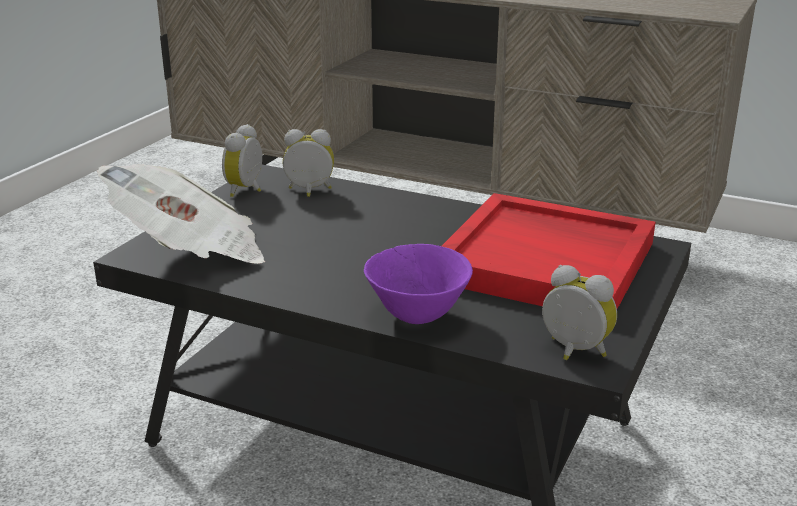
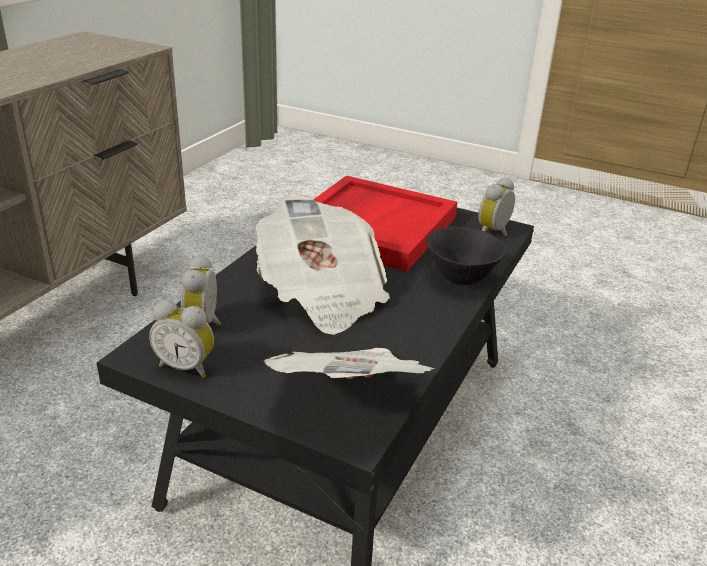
camera: 90 degrees left, 5 degrees up
purple bowl [364,244,473,324] -> black bowl [427,226,506,285]
none -> newspaper [256,195,390,335]

